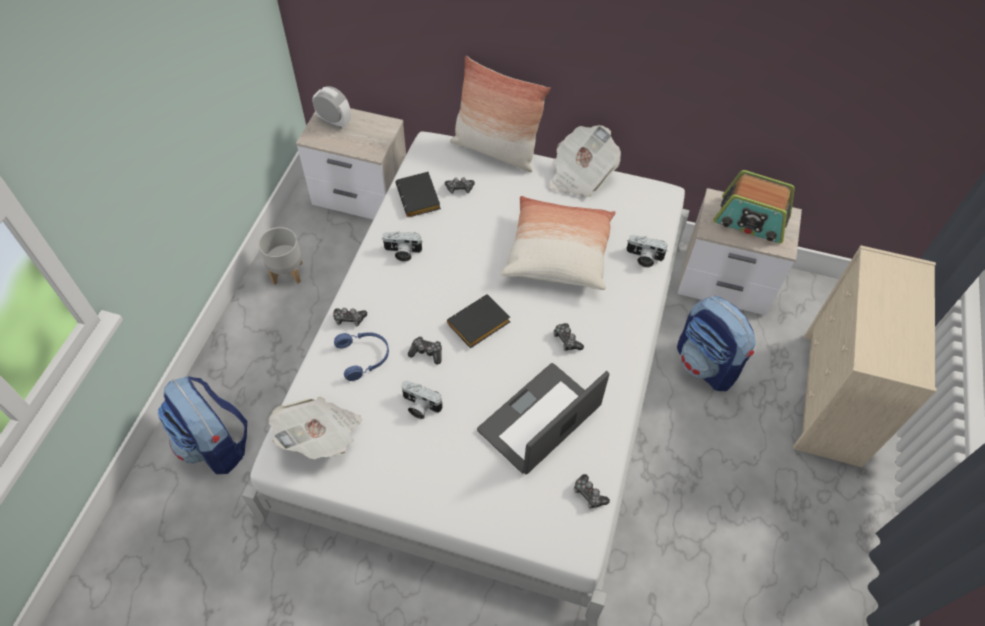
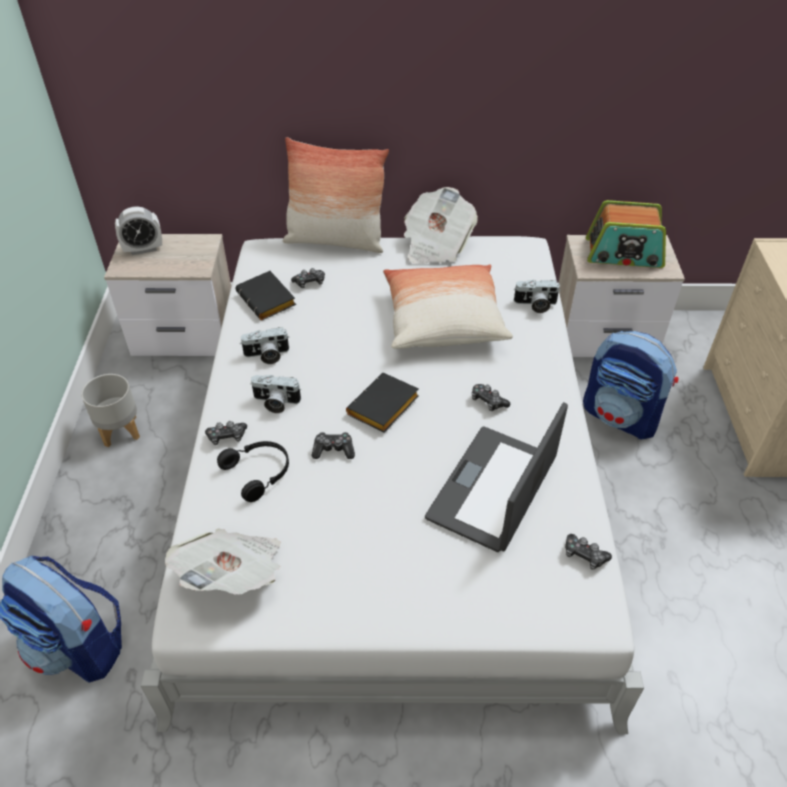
camera: 15 degrees left, 10 degrees down
alarm clock [312,86,351,129] -> alarm clock turned 150 degrees clockwise [115,206,162,255]
blue headphones [334,332,389,381] -> black headphones [217,441,289,502]
camera [401,381,442,419] -> camera moved to [250,375,301,413]

